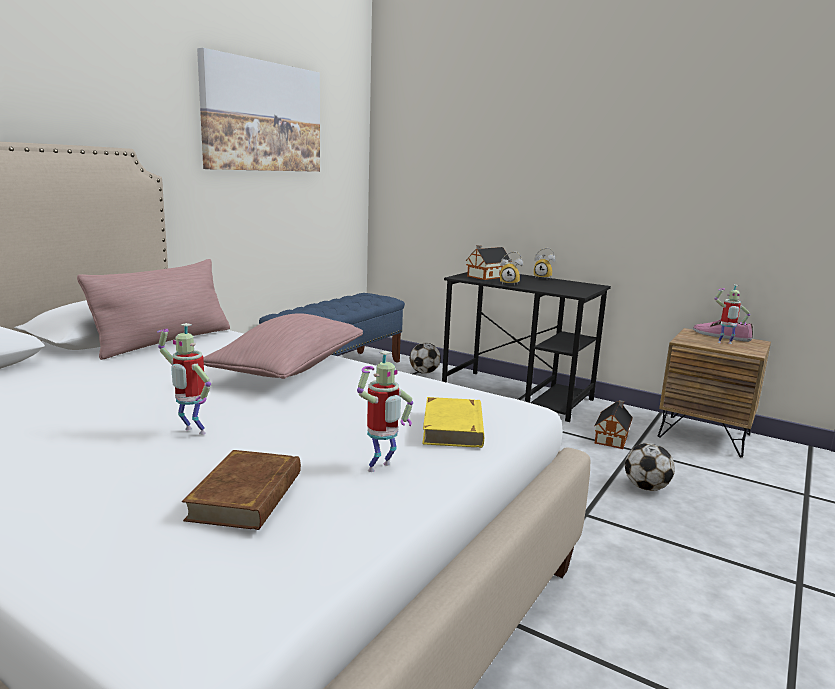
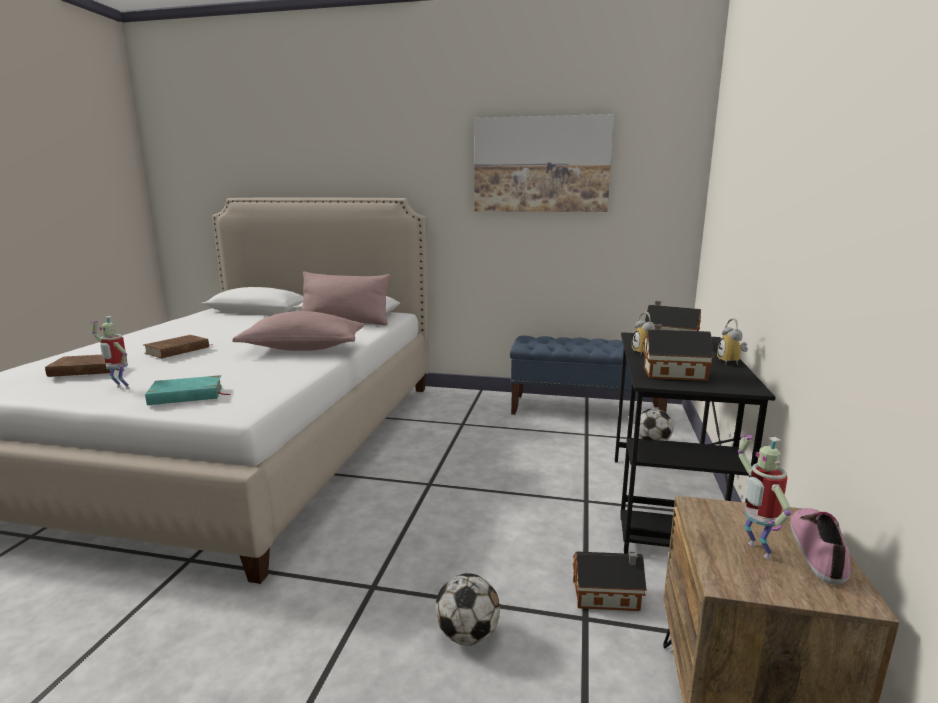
camera: 70 degrees right, 0 degrees up
toy robot [157,323,211,435] -> brown book [144,335,212,358]
yellow book [422,397,484,448] -> turquoise book [145,375,230,405]
none -> toy house [642,324,714,381]

